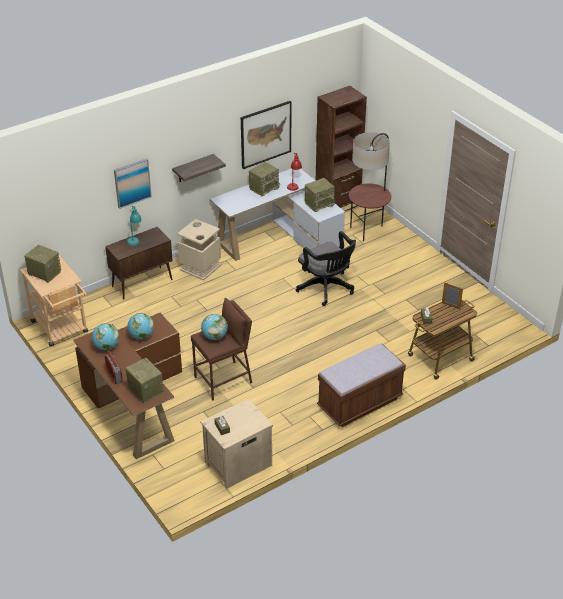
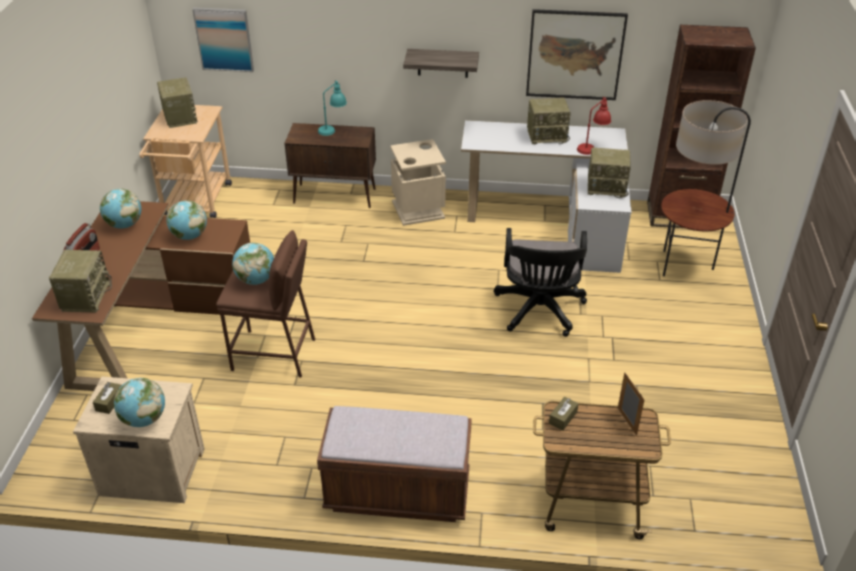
camera: 40 degrees right, 0 degrees up
picture [114,158,152,209] -> picture moved to [192,8,254,72]
none -> globe [114,378,165,427]

